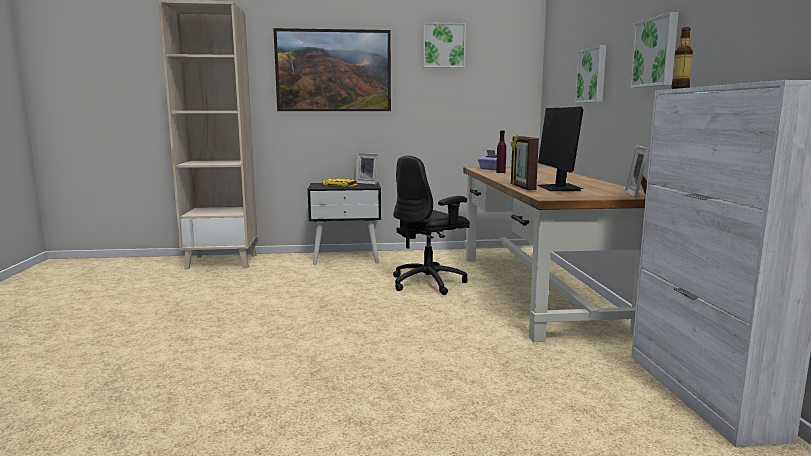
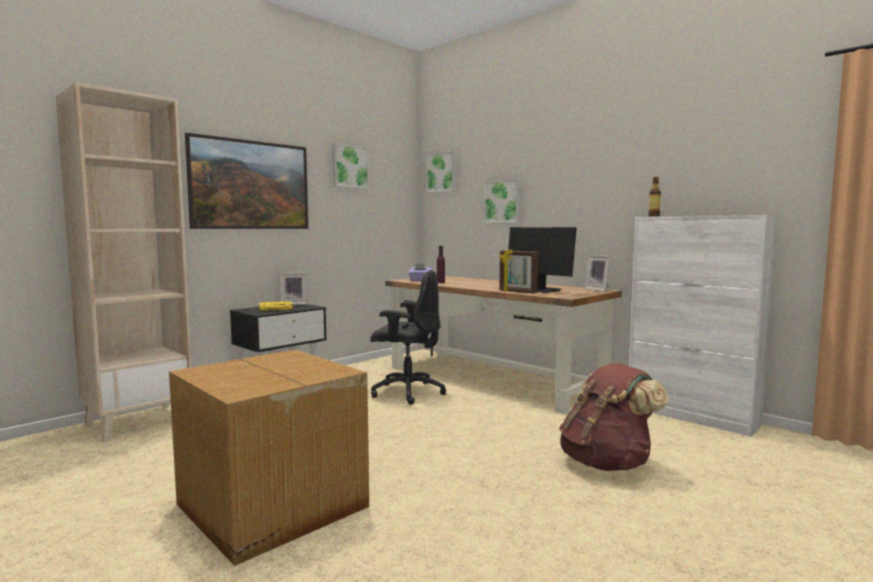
camera: 40 degrees left, 5 degrees down
black office chair [393,156,470,295] -> black office chair turned 90 degrees counterclockwise [370,270,446,405]
picture [630,12,679,88] -> picture moved to [426,151,456,192]
none -> cardboard box [169,350,369,566]
none -> brown backpack [559,363,669,471]

